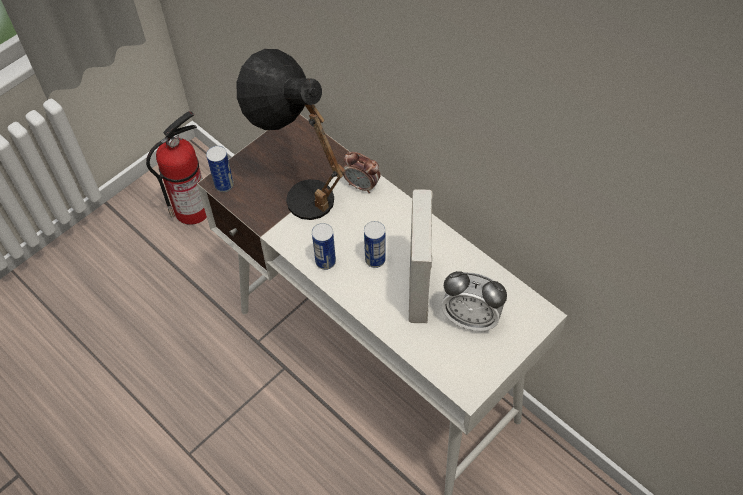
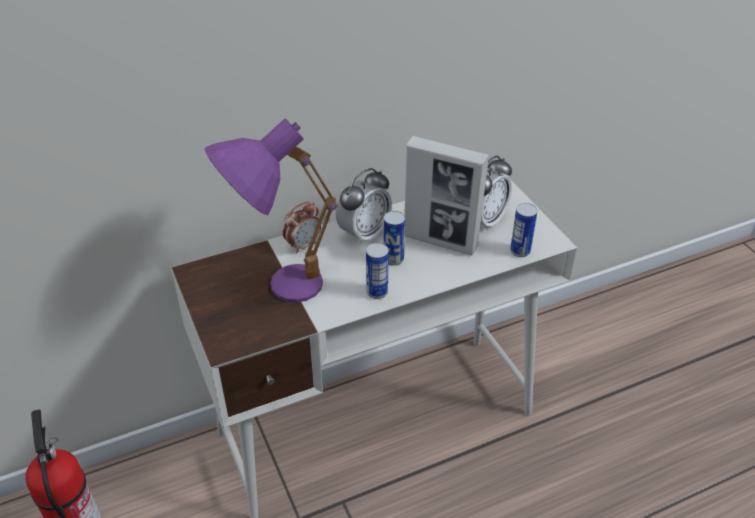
camera: 70 degrees left, 15 degrees down
can [206,146,234,192] -> can moved to [510,203,538,257]
black table lamp [237,49,345,220] -> purple table lamp [204,119,338,303]
none -> alarm clock [336,168,392,246]

